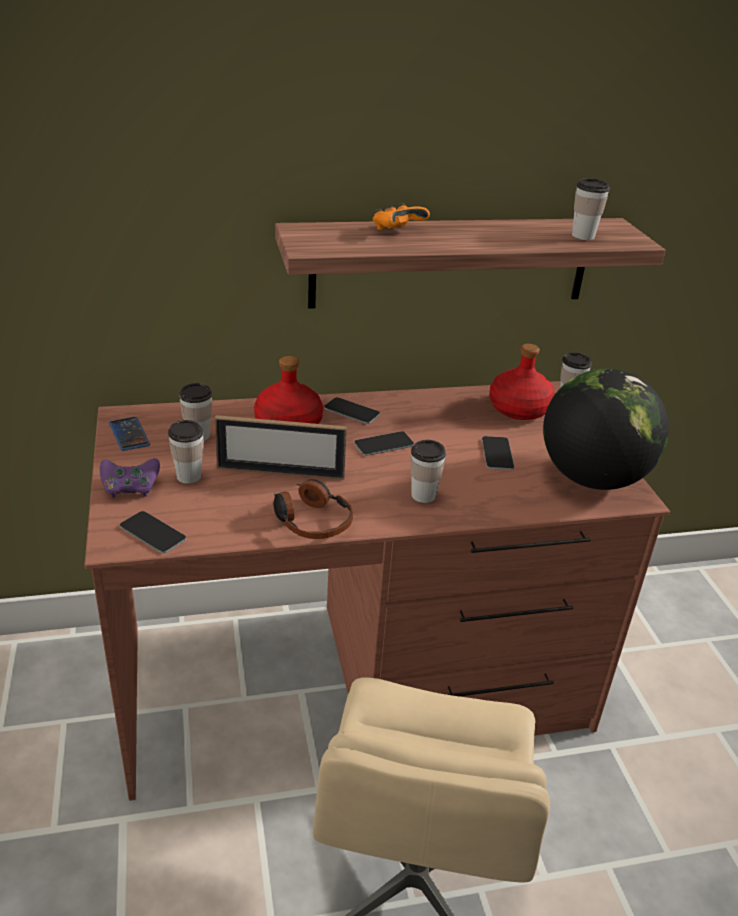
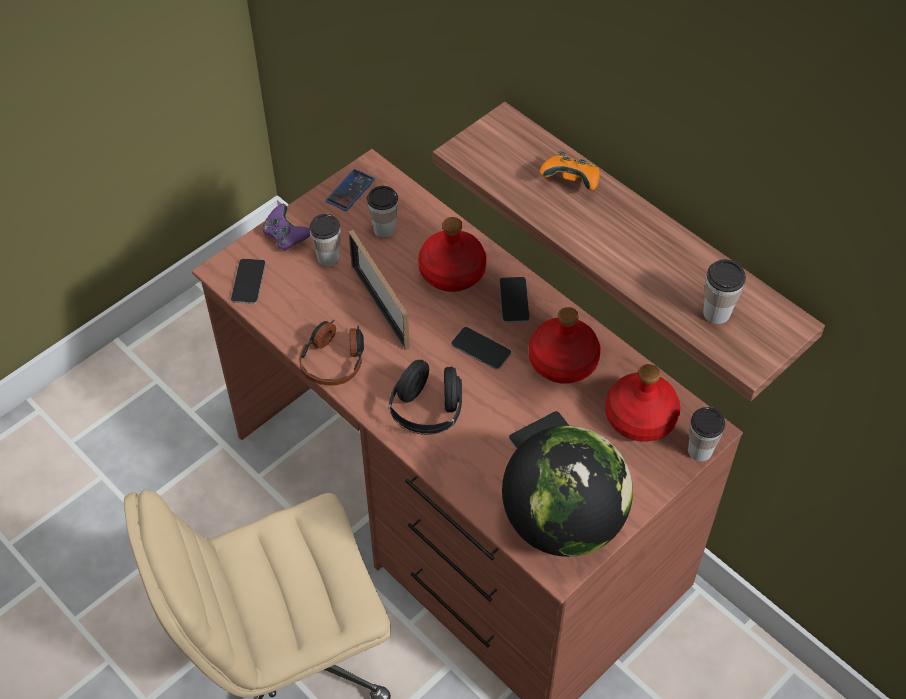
camera: 60 degrees right, 20 degrees up
cup [411,440,446,503] -> black headphones [389,360,462,435]
none -> red bottle [529,307,601,384]

